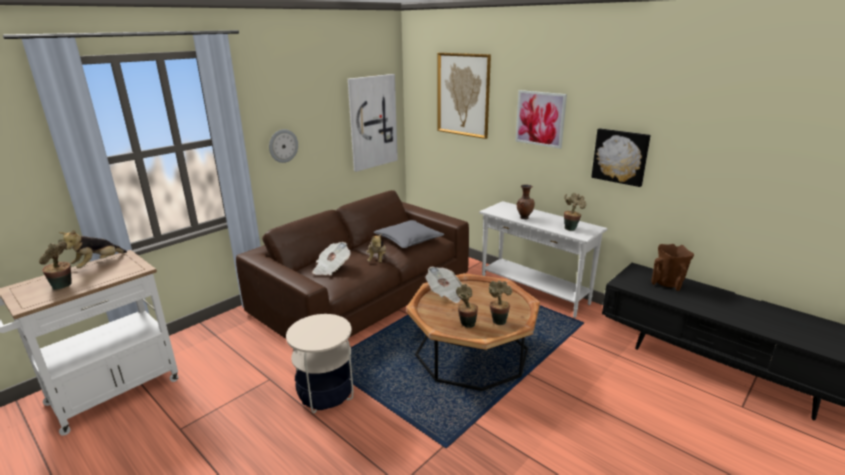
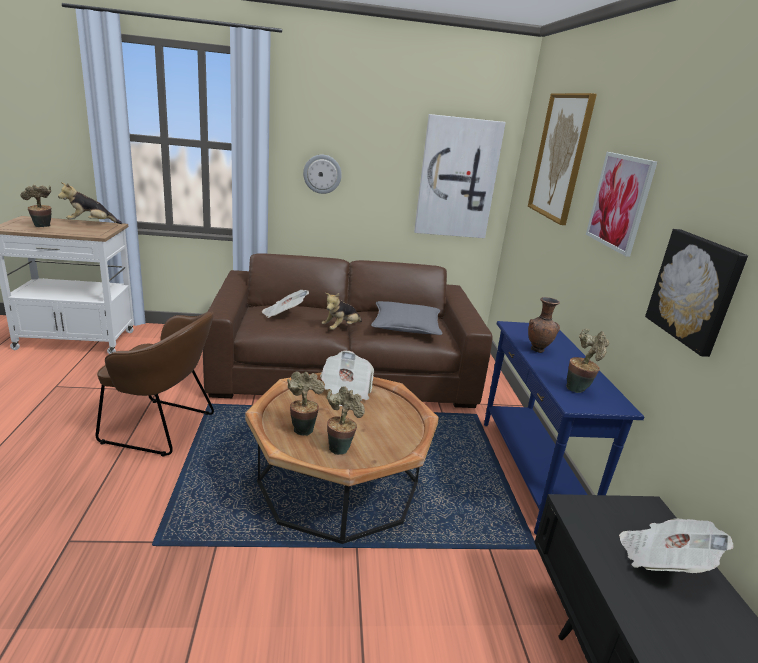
camera: 40 degrees right, 0 degrees up
beige side table [286,314,353,413] -> brown armchair [96,312,214,457]
white console table [479,201,608,318] -> blue console table [484,321,644,535]
brown vase [651,244,694,291] -> newspaper [619,518,734,573]

